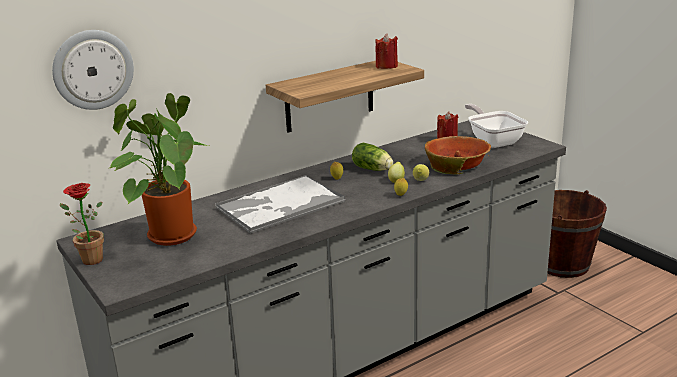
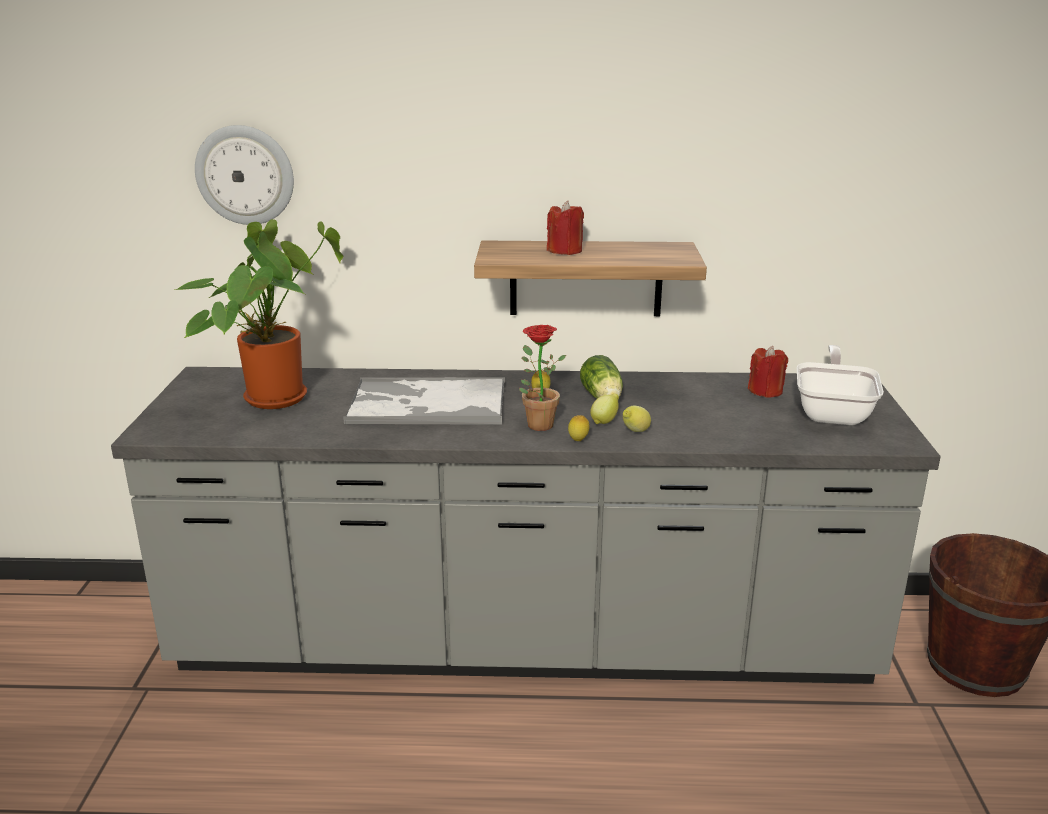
camera: 35 degrees right, 0 degrees up
potted plant [60,183,104,265] -> potted plant moved to [519,325,566,431]
red candle [376,34,398,69] -> red candle moved to [547,201,584,255]
bowl [425,136,491,175] -> none

